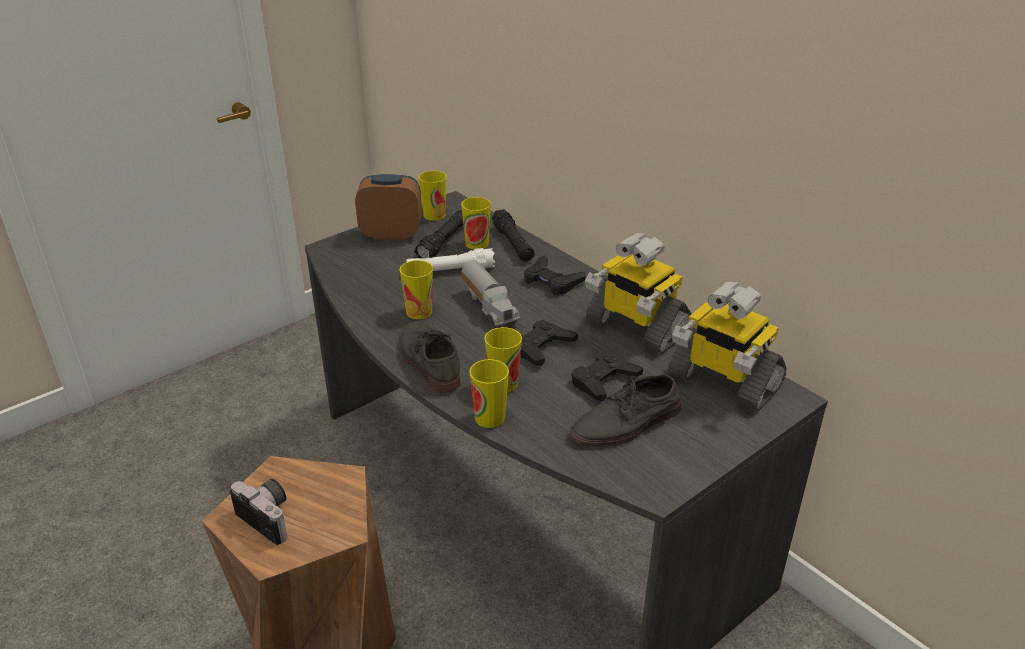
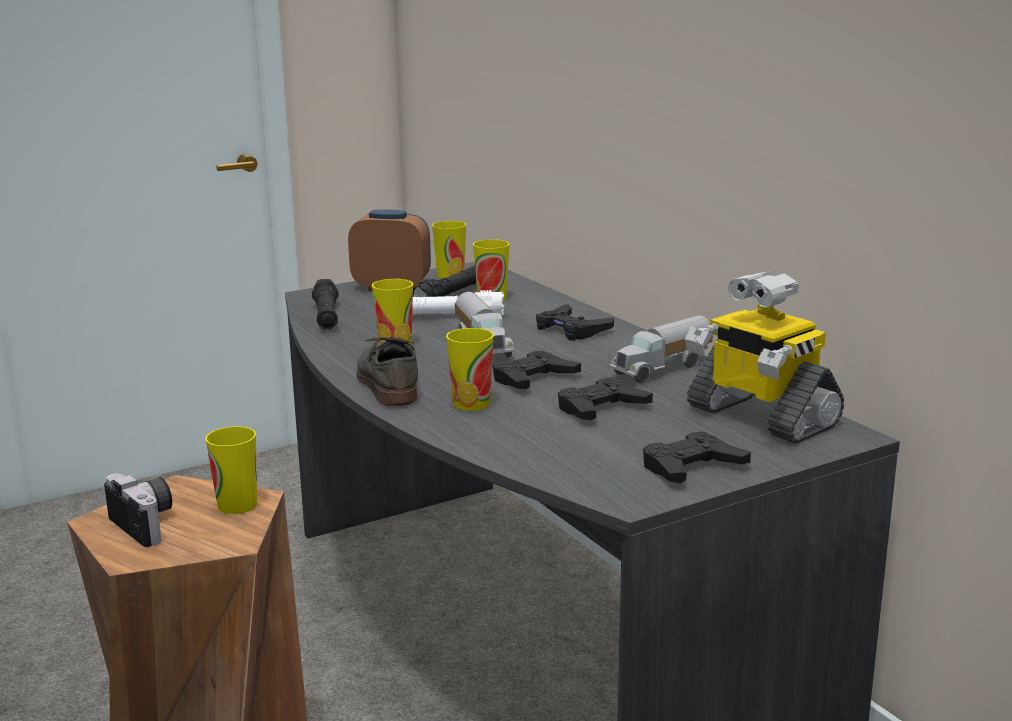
camera: 10 degrees right, 15 degrees down
cup [469,359,509,428] -> cup moved to [205,426,257,514]
black flashlight [492,209,535,262] -> black flashlight moved to [312,279,339,330]
grey shoe [569,375,681,447] -> none
toy robot [585,233,691,354] -> toy truck [608,315,713,383]
none -> black game controller [643,432,751,483]

